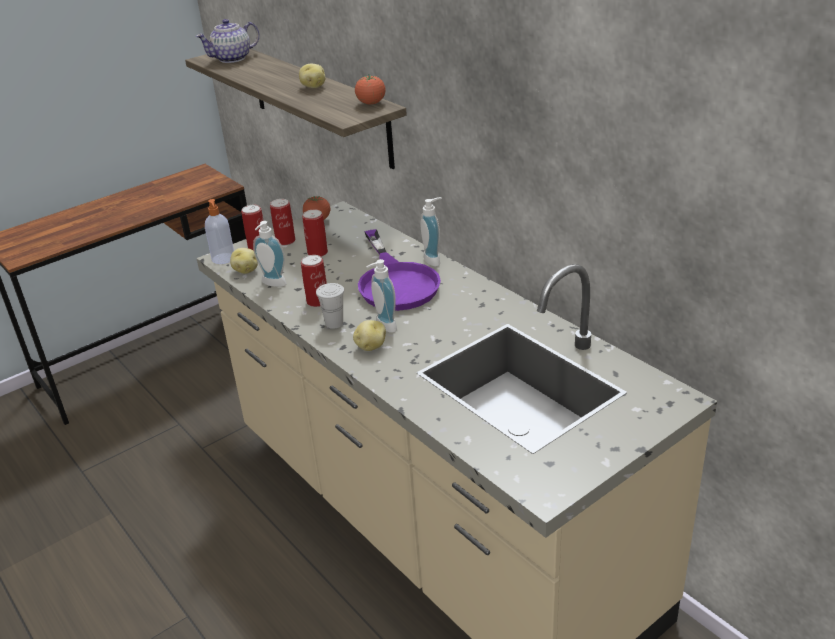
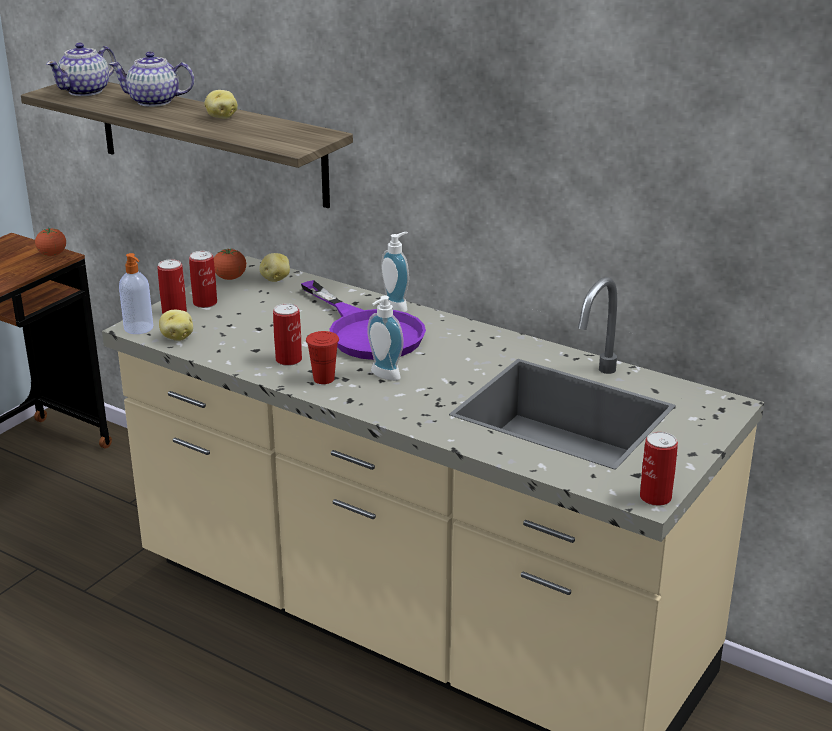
camera: 20 degrees left, 5 degrees down
soap dispenser [253,221,287,287] -> none
can [302,210,328,257] -> can moved to [640,432,678,506]
white cup [316,283,344,329] -> red cup [306,331,339,384]
potato [353,320,386,351] -> potato moved to [259,253,290,282]
tomato [355,74,386,104] -> tomato moved to [35,227,66,256]
none -> teapot [109,52,194,107]

